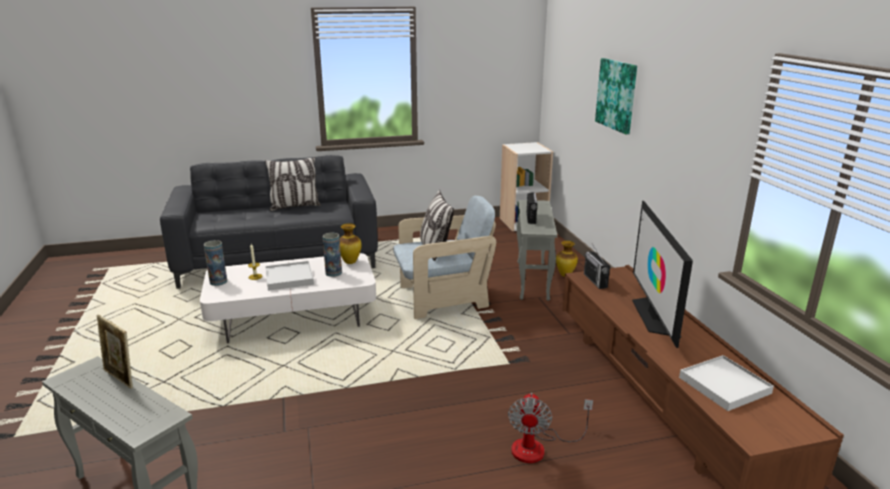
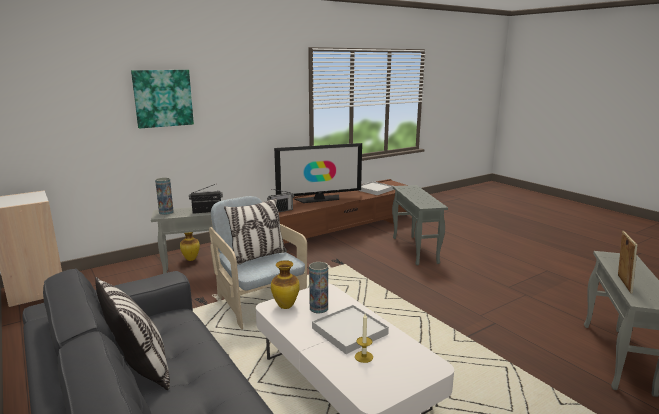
camera: 110 degrees left, 5 degrees down
vase [204,240,227,286] -> vase moved to [155,178,174,215]
fan [508,393,593,463] -> grey side table [392,185,448,266]

